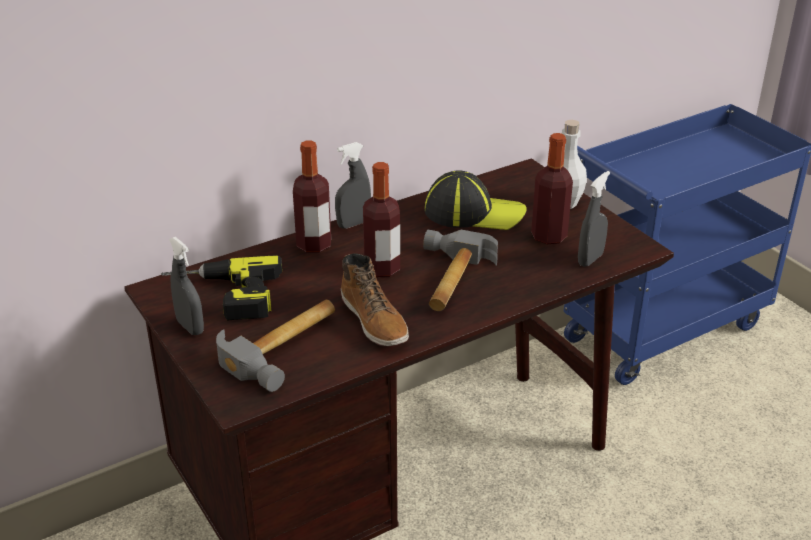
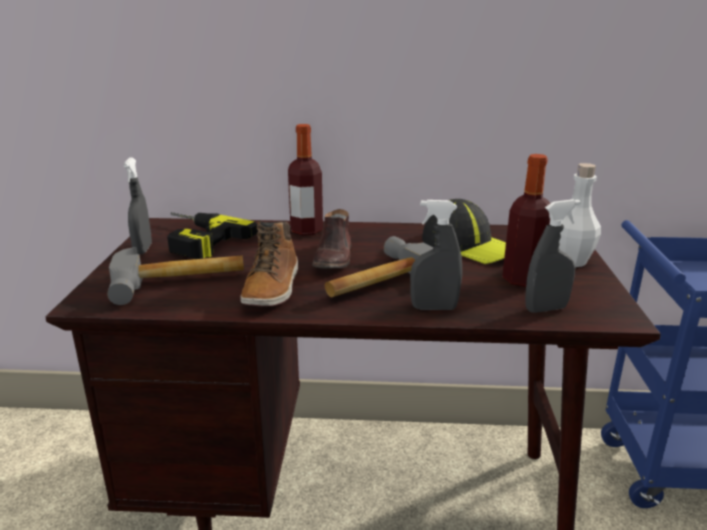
camera: 35 degrees right, 10 degrees down
grey spray bottle [335,142,371,229] -> grey spray bottle moved to [410,200,462,310]
bottle [363,162,400,277] -> brown shoe [312,209,351,269]

